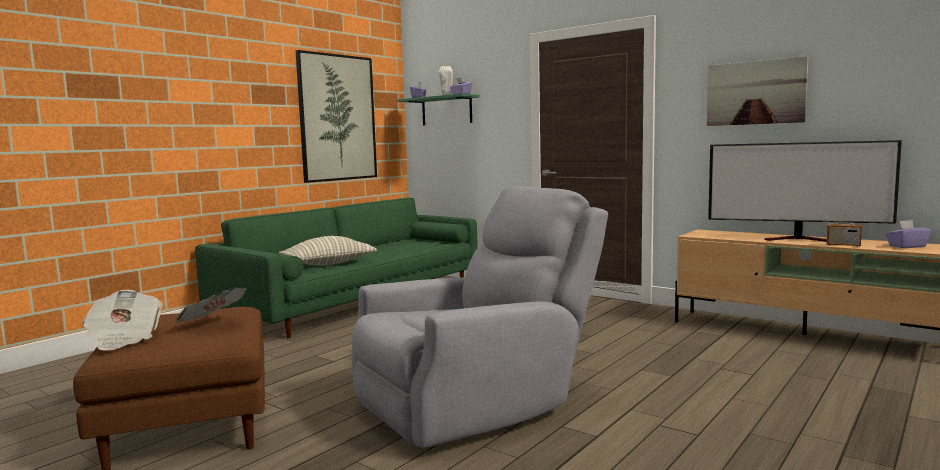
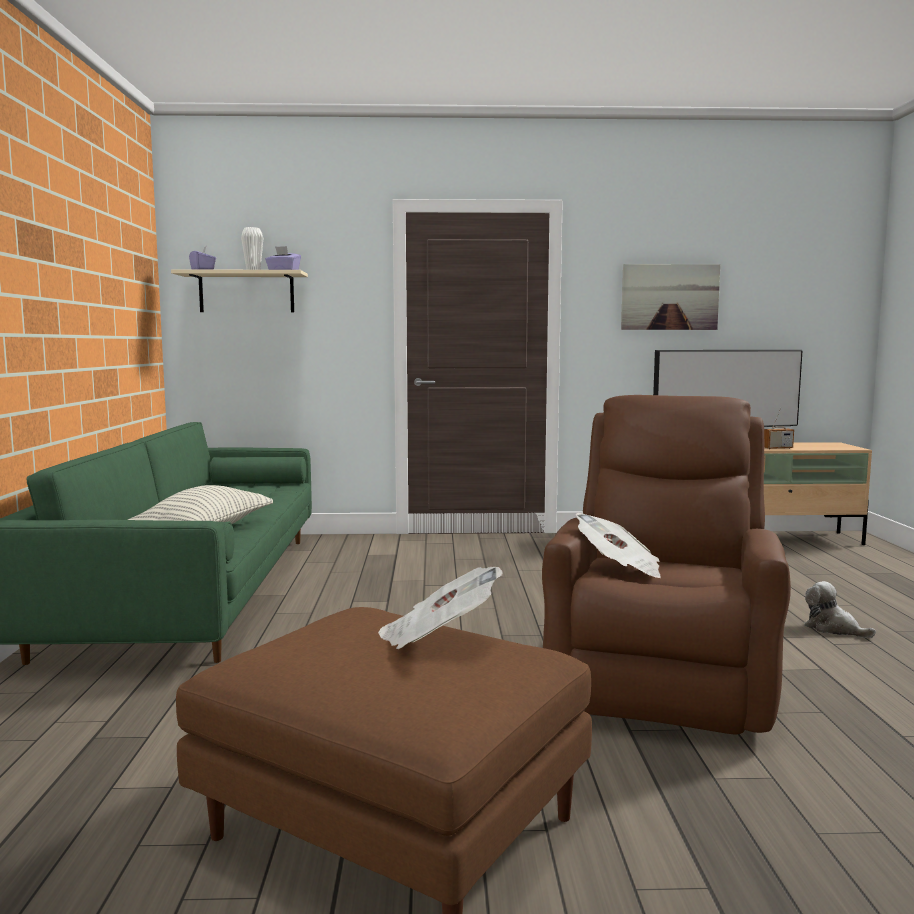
camera: 40 degrees left, 0 degrees up
newspaper [82,290,163,351] -> newspaper moved to [576,513,661,578]
picture [295,50,377,183] -> none
grey armchair [351,186,608,448] -> brown armchair [542,395,791,734]
green shelf [397,94,480,125] -> beige shelf [171,269,308,312]
purple tissue box [886,220,931,248] -> none
none -> plush toy [804,581,876,638]

